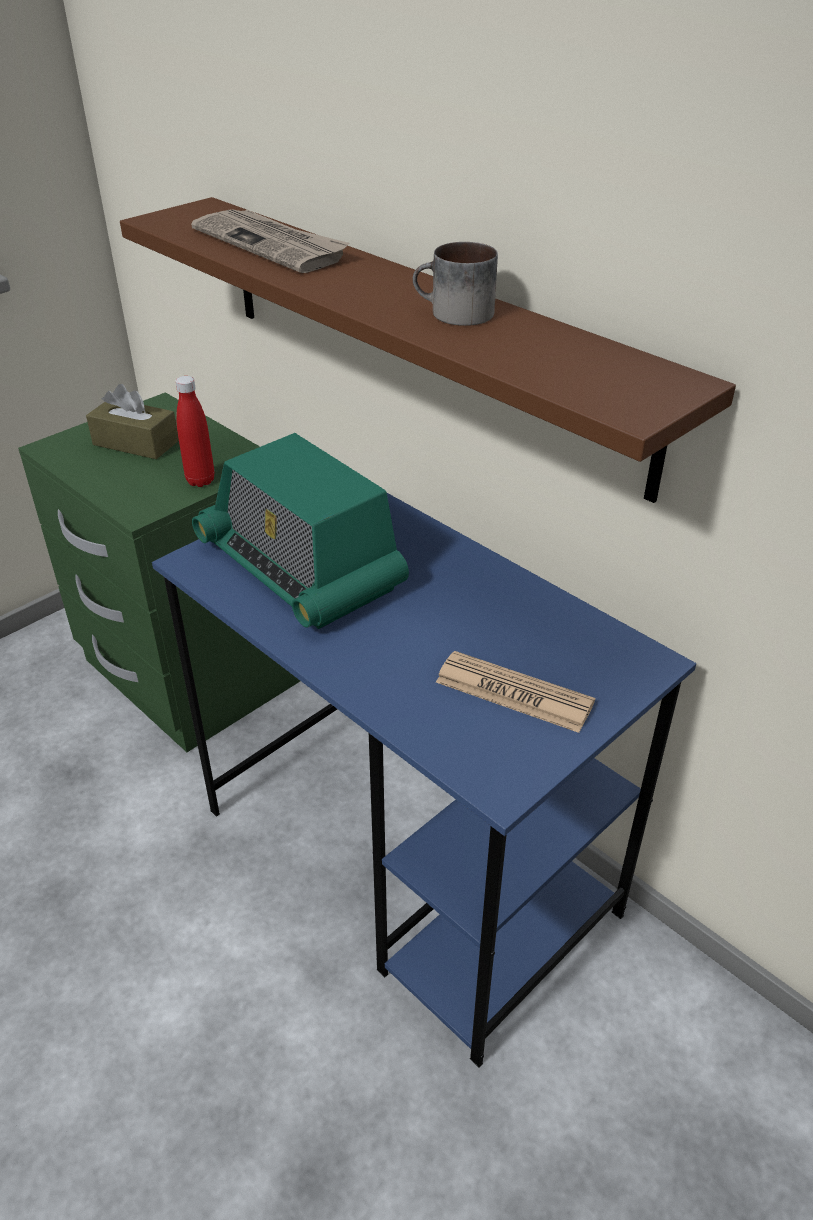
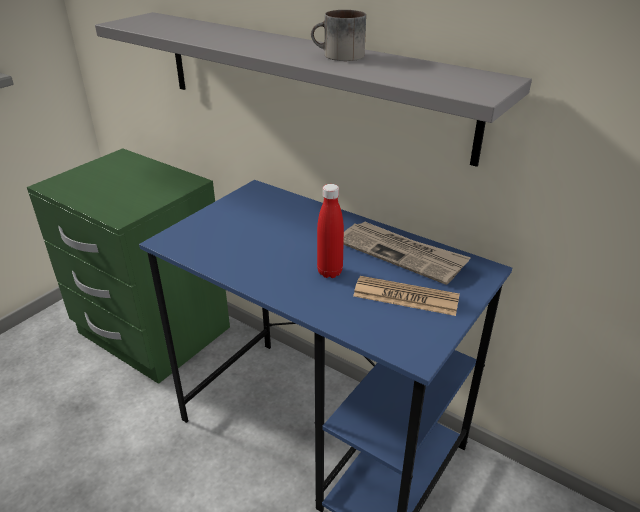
camera: 10 degrees left, 5 degrees down
brown tissue box [86,384,179,459] -> none
brown shelf [120,197,736,503] -> grey shelf [95,12,532,167]
red bottle [176,376,214,487] -> red bottle moved to [317,184,344,278]
newspaper [191,209,350,273] -> newspaper moved to [343,221,471,285]
radio [192,433,409,629] -> none

